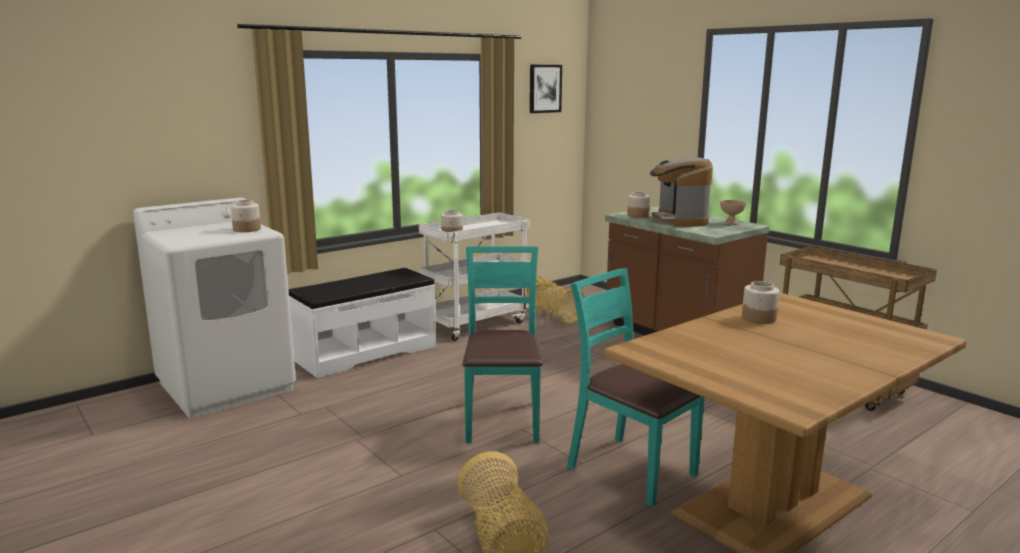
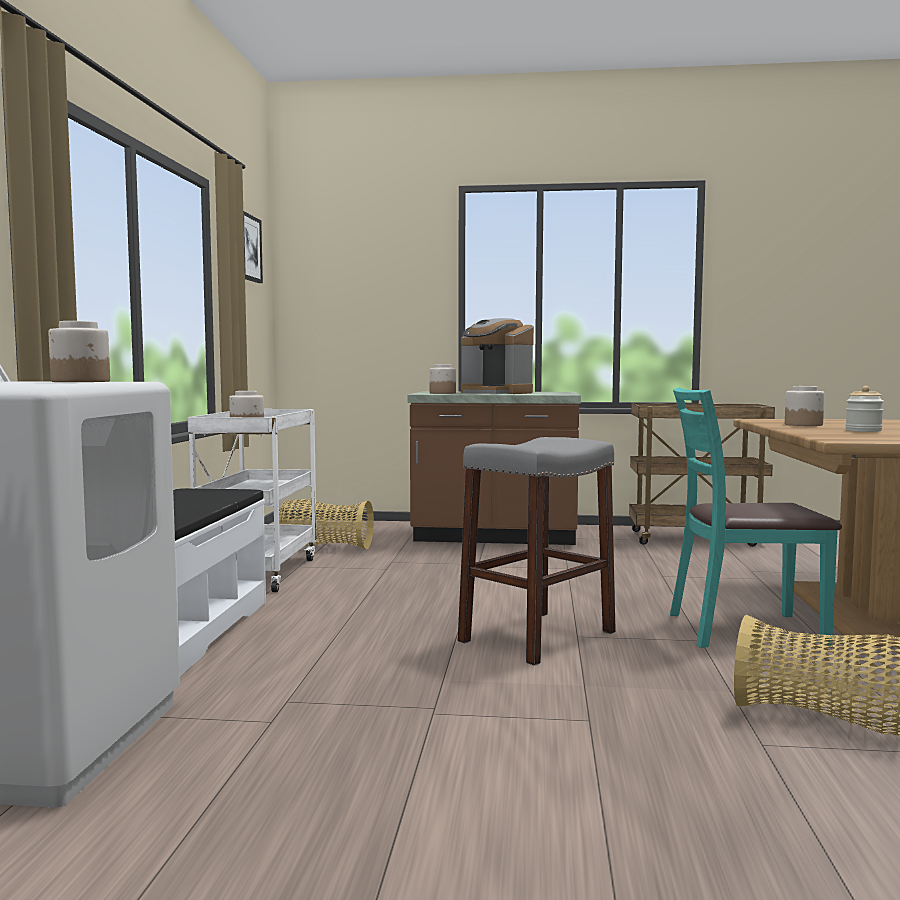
camera: 45 degrees left, 10 degrees down
turquoise chair [462,246,543,443] -> grey stool [458,437,616,666]
beige bowl [720,200,746,225] -> none
none -> jar [845,386,884,432]

